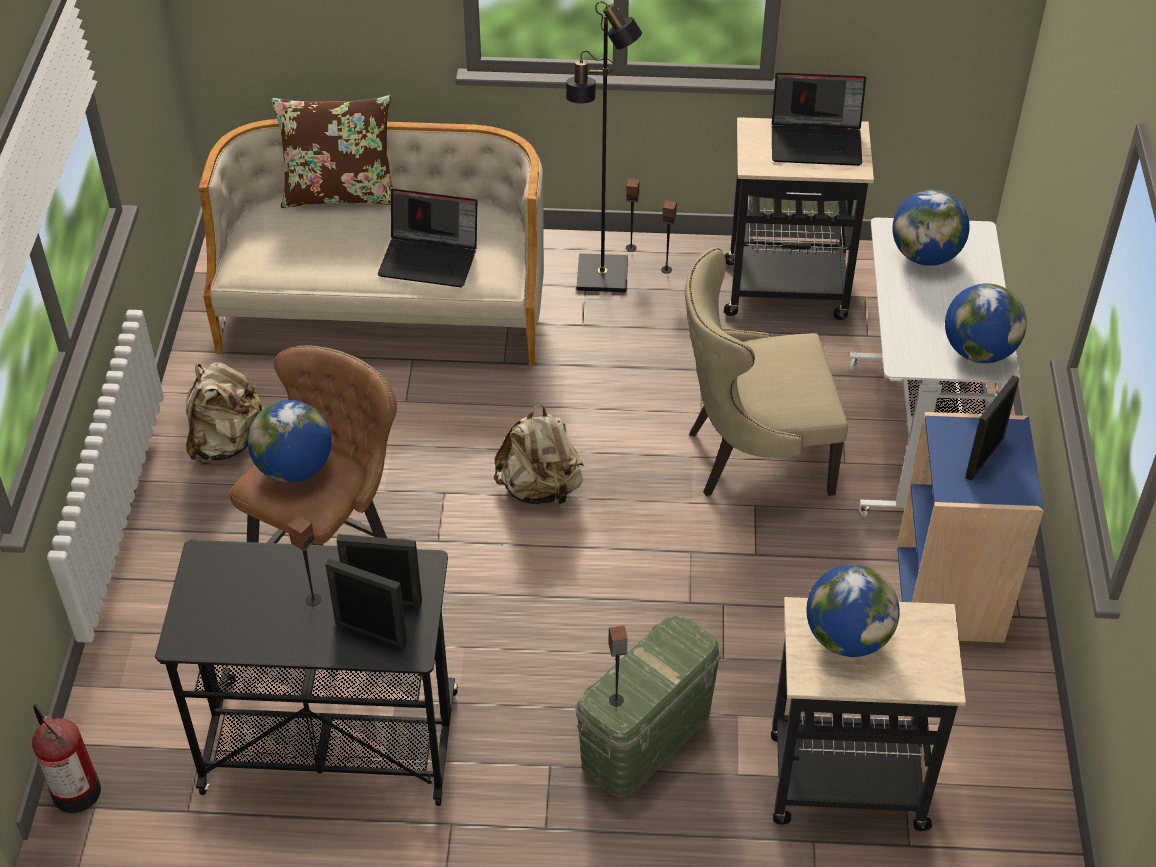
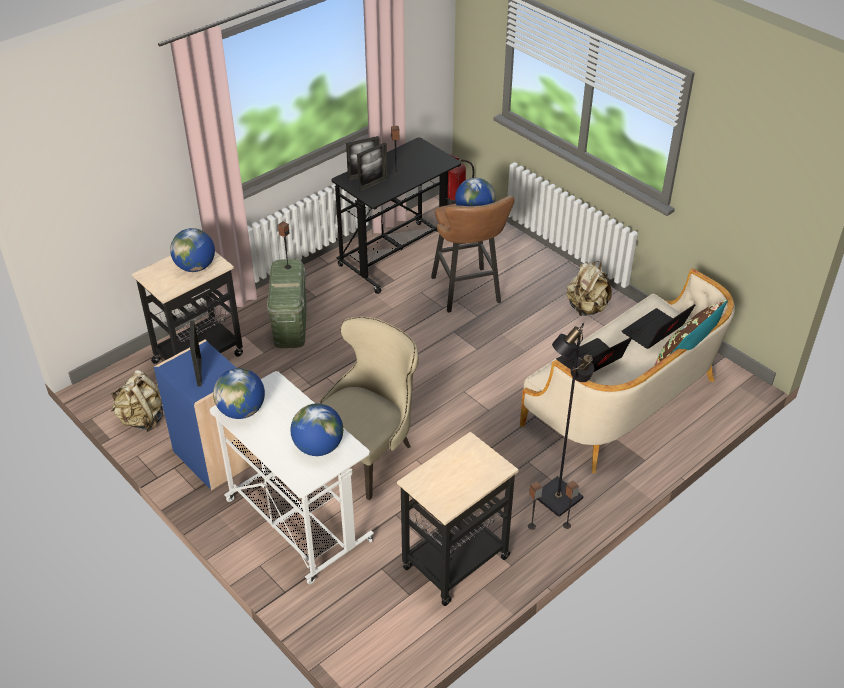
camera: 135 degrees right, 5 degrees down
beige backpack [493,404,584,506] -> beige backpack moved to [111,370,163,432]
laptop [772,73,866,166] -> laptop moved to [622,304,695,349]

